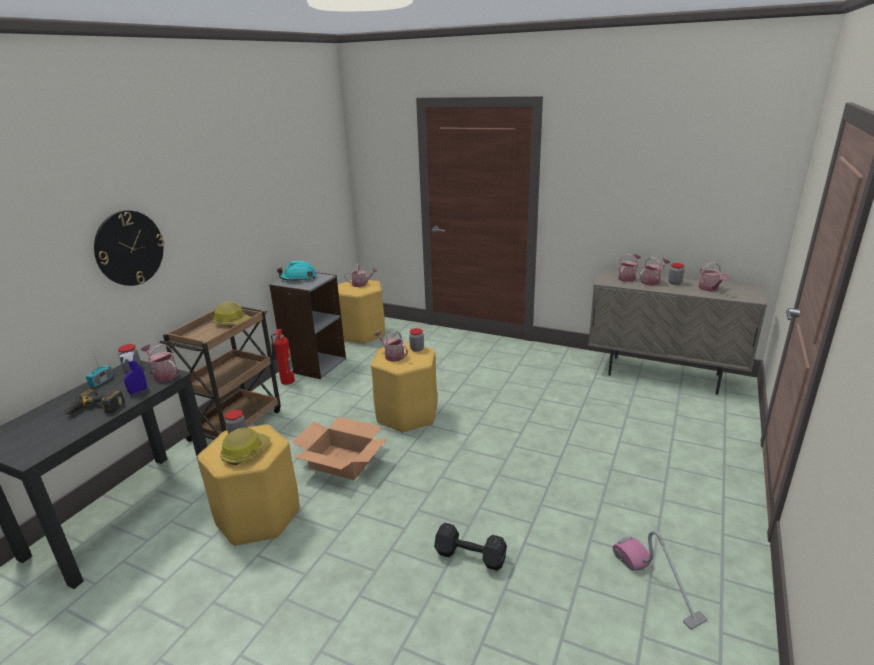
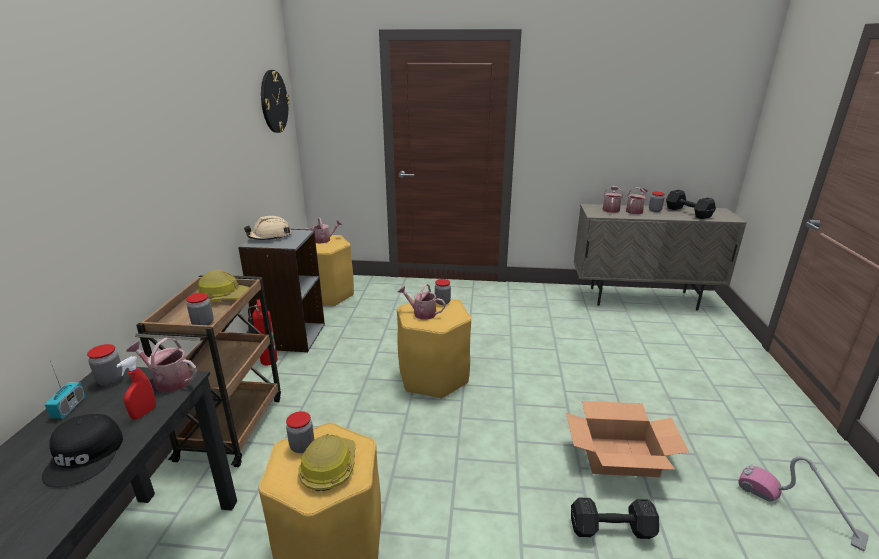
camera: 20 degrees left, 0 degrees up
power drill [64,389,125,415] -> black cap [42,414,123,487]
wall clock [94,210,164,286] -> wall clock moved to [261,70,290,133]
blue spray bottle [119,352,147,395] -> red spray bottle [116,356,156,420]
turquoise hard hat [277,261,316,282] -> beige hard hat [244,216,292,240]
cardboard box [292,417,387,480] -> cardboard box moved to [566,401,689,477]
watering can [698,262,729,291] -> black dumbbell [666,190,716,219]
none -> jar [186,293,214,325]

